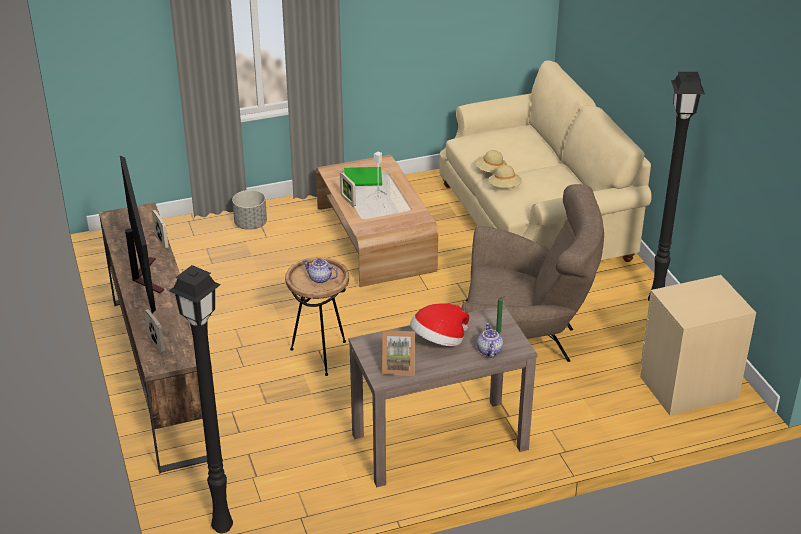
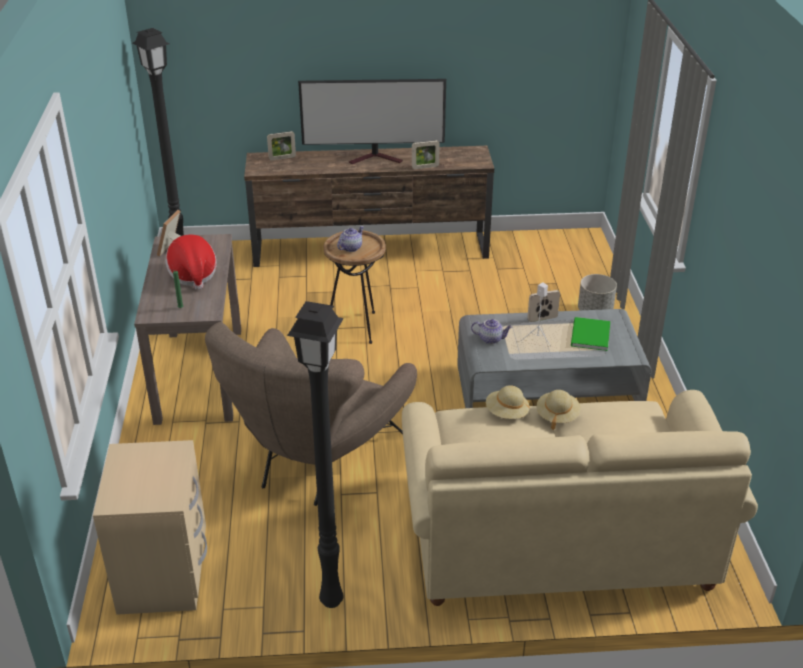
camera: 105 degrees right, 0 degrees up
brown coffee table [316,155,438,287] -> grey coffee table [457,309,651,408]
teapot [477,323,503,358] -> teapot moved to [471,319,512,344]

